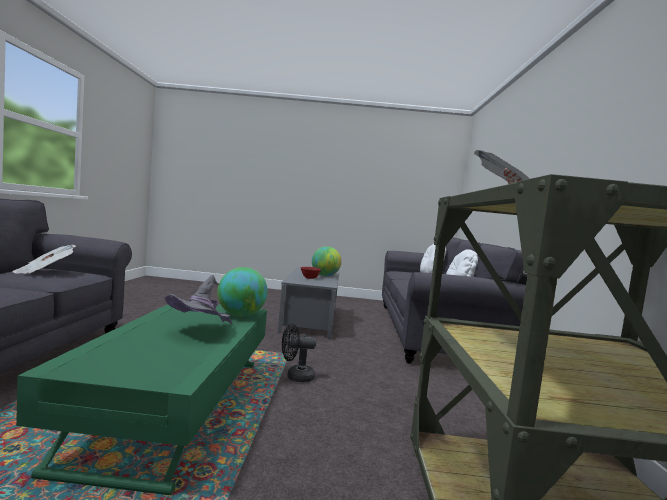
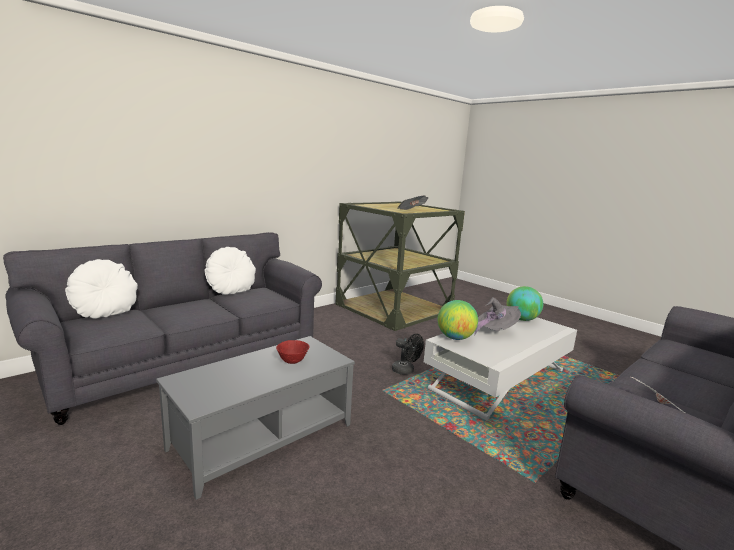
camera: 135 degrees left, 10 degrees up
green coffee table [16,304,267,495] -> white coffee table [424,317,577,421]
globe [312,246,342,276] -> globe moved to [507,286,543,321]

